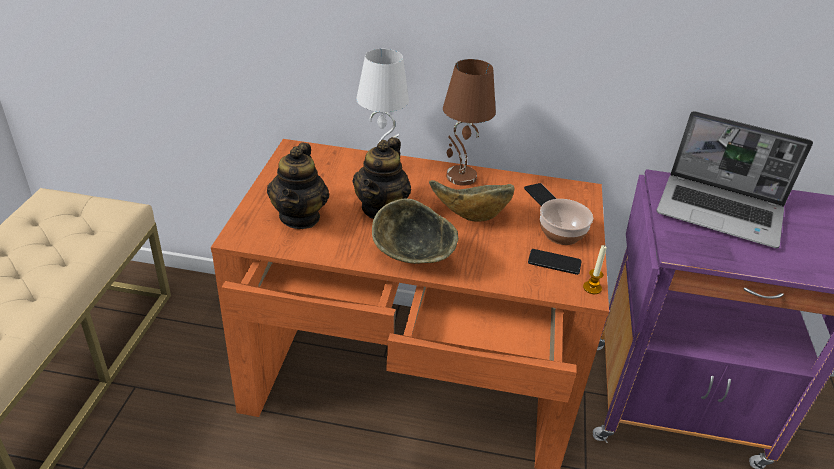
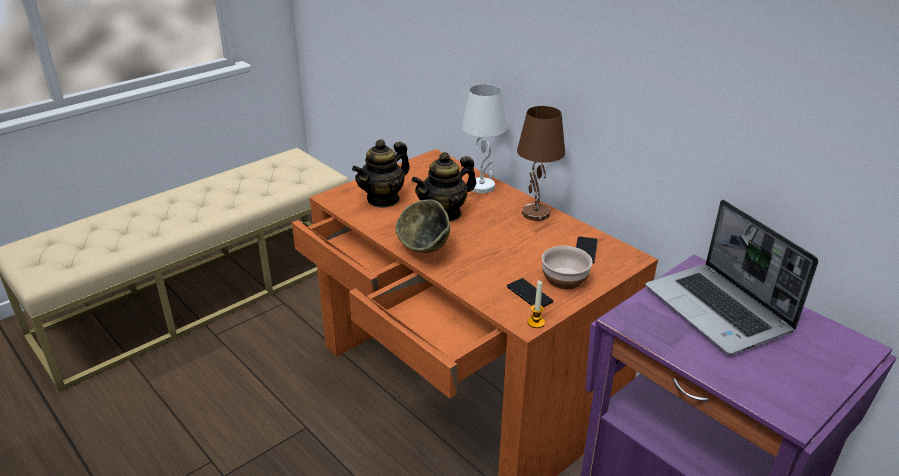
camera: 40 degrees right, 5 degrees down
bowl [429,180,514,221] -> none

